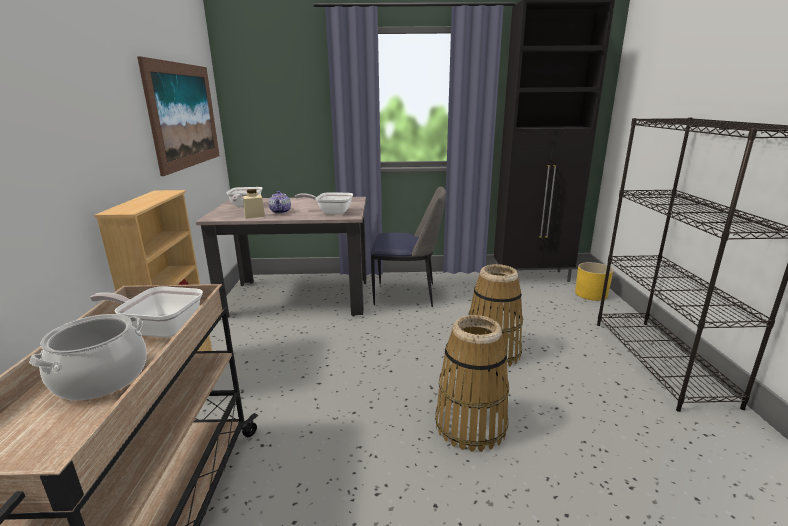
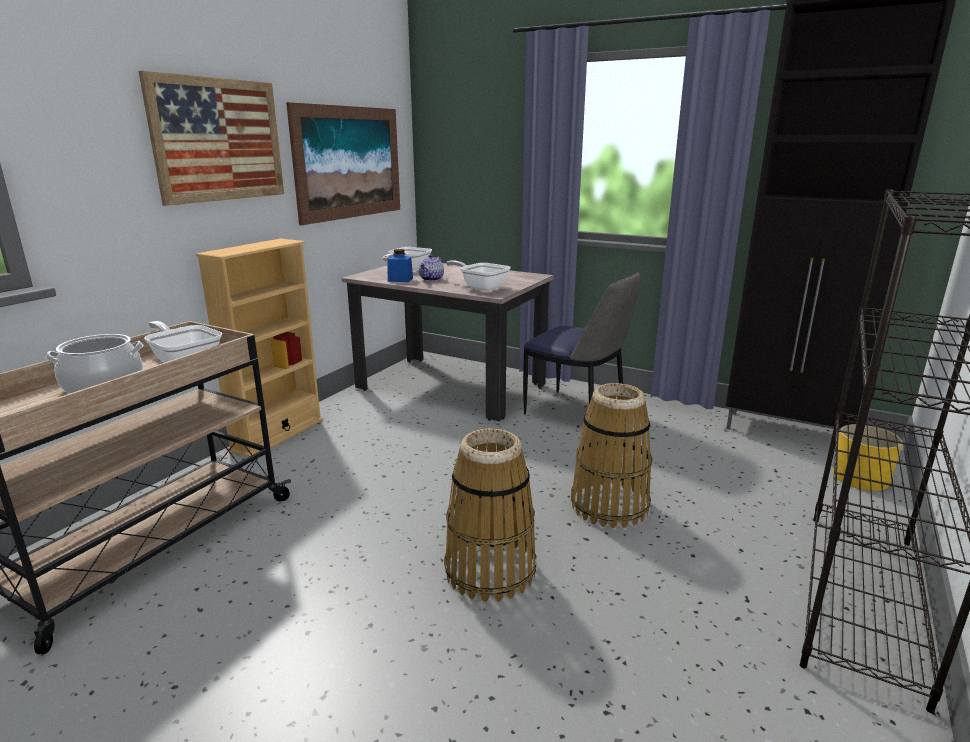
camera: 30 degrees right, 0 degrees up
beige jar [243,189,265,219] -> blue jar [387,249,413,282]
none -> picture [138,71,284,206]

